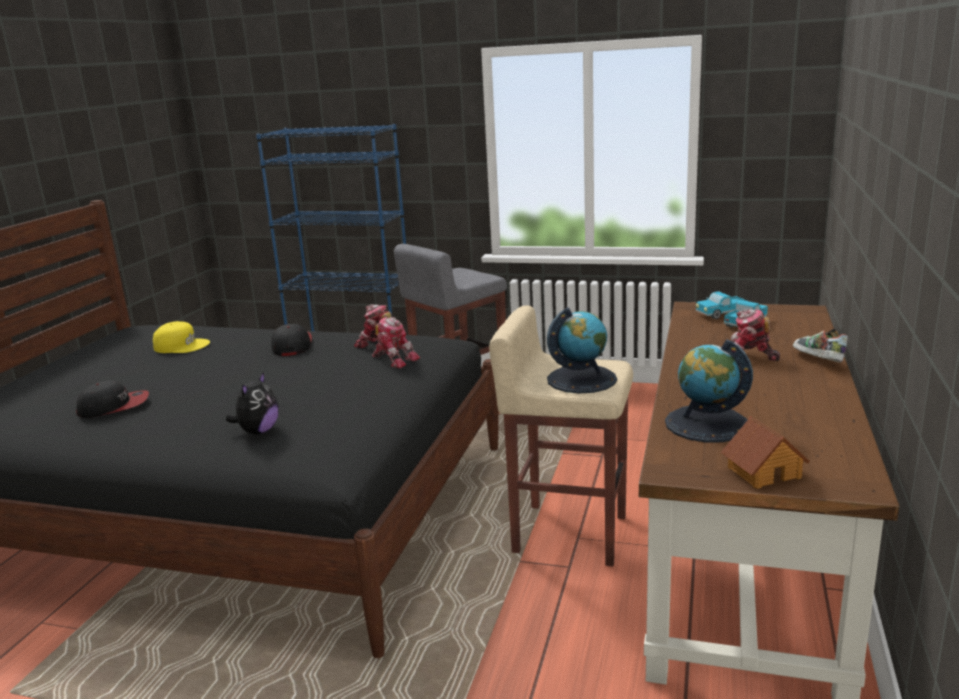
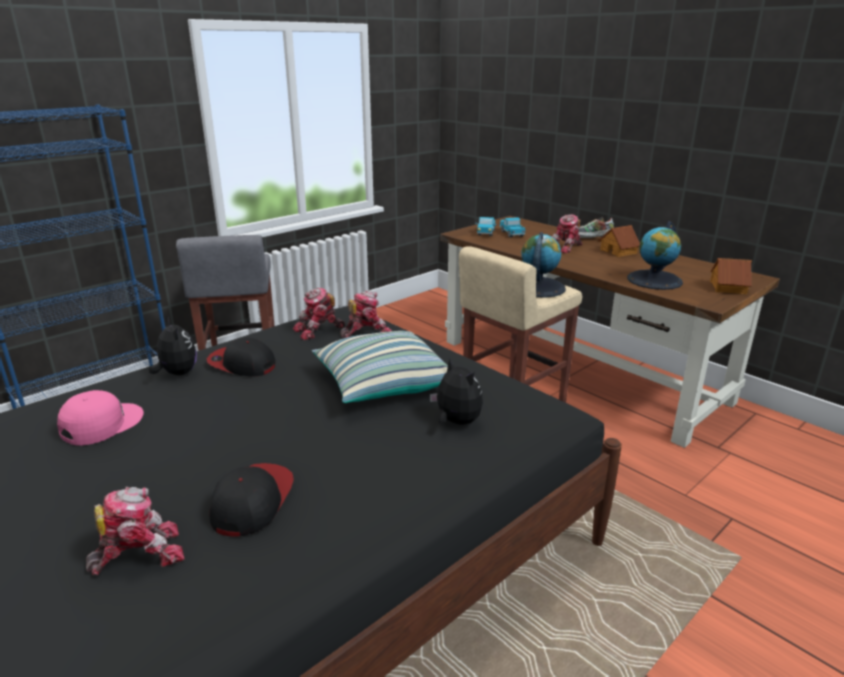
camera: 60 degrees left, 5 degrees up
yellow cap [153,321,210,353] -> pink cap [57,390,144,446]
none -> toy robot [86,487,185,575]
none -> plush toy [149,317,197,375]
none -> pillow [312,331,448,403]
none -> toy house [598,225,640,257]

